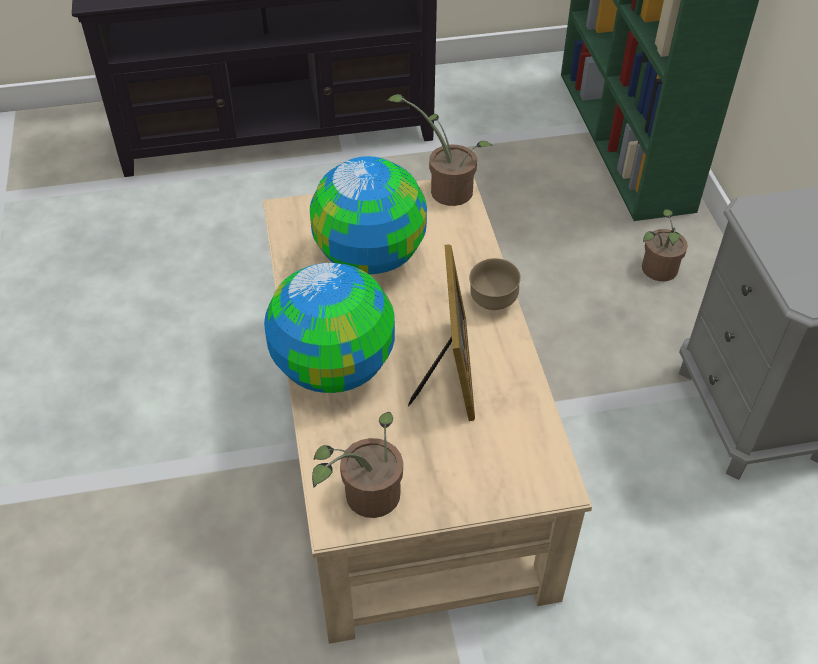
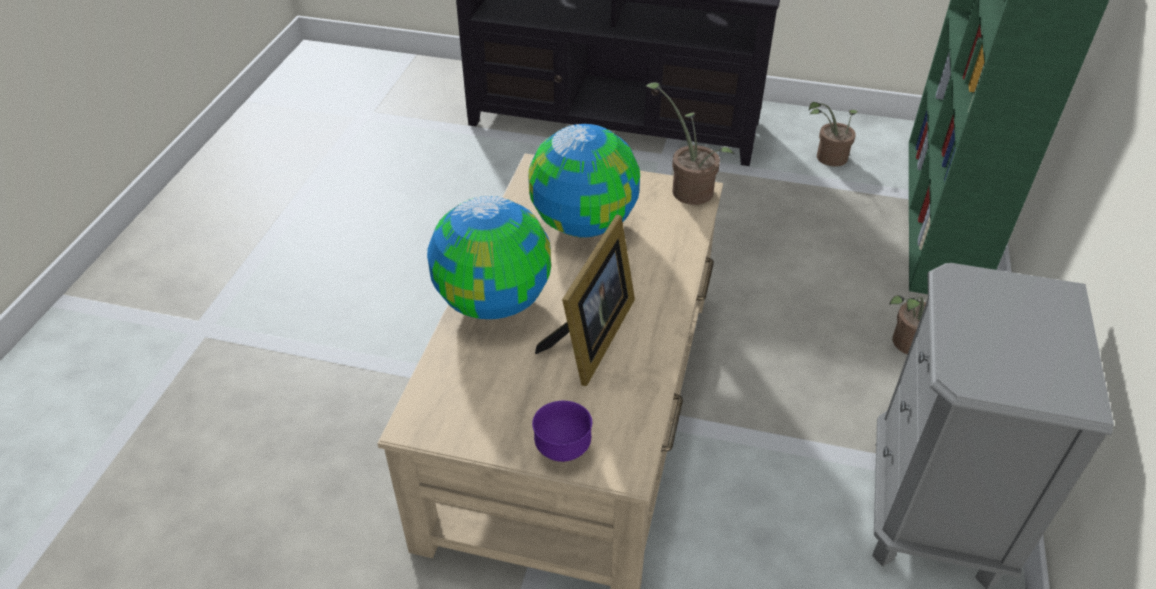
camera: 25 degrees right, 5 degrees down
potted plant [312,412,403,518] -> potted plant moved to [809,102,858,167]
brown bowl [469,258,521,310] -> none
none -> purple bowl [532,401,592,462]

